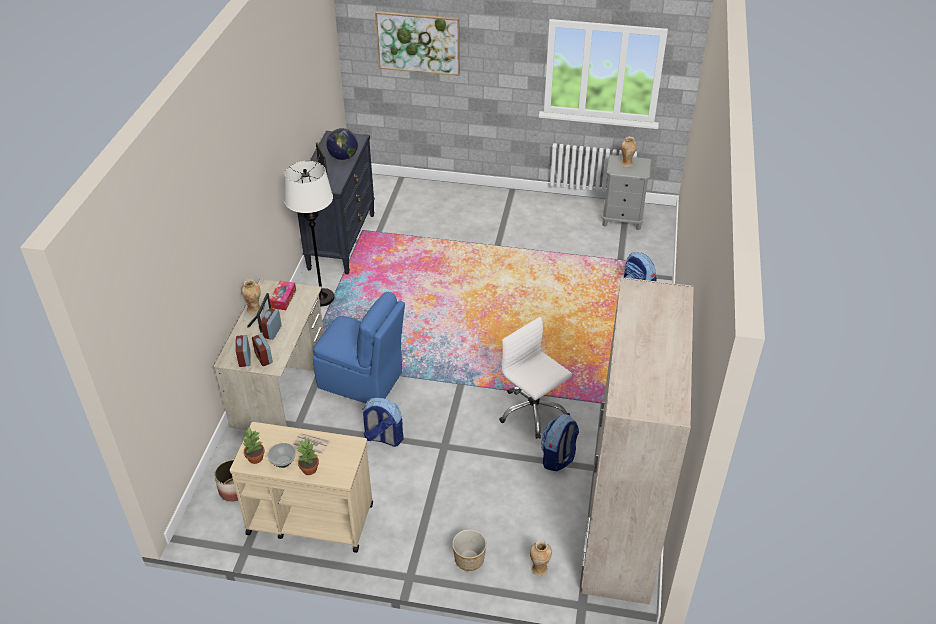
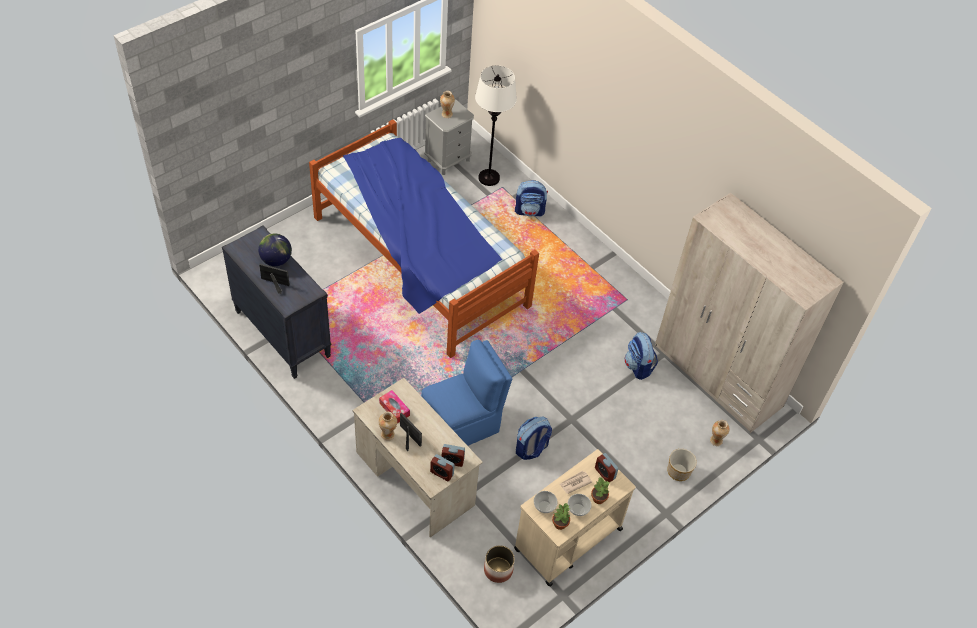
camera: 55 degrees left, 10 degrees up
alarm clock [260,308,282,340] -> alarm clock moved to [595,453,618,482]
white floor lamp [284,161,334,306] -> white floor lamp moved to [475,65,517,186]
picture [375,11,460,76] -> none
white office chair [499,317,572,439] -> none
none -> bed [309,120,539,358]
none -> bowl [534,491,558,513]

